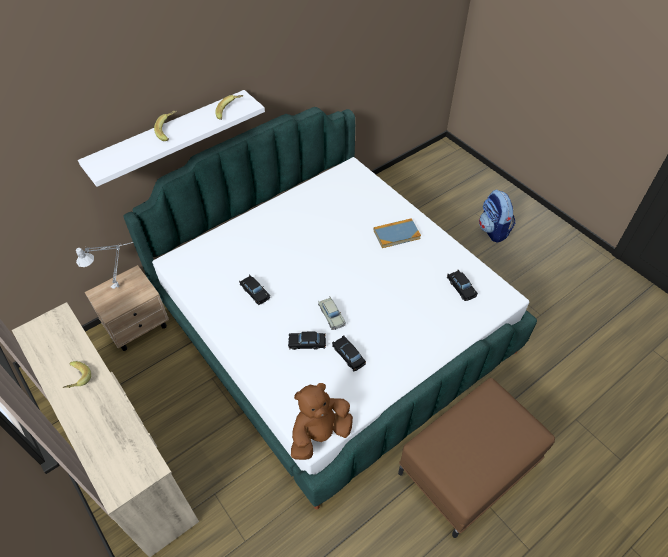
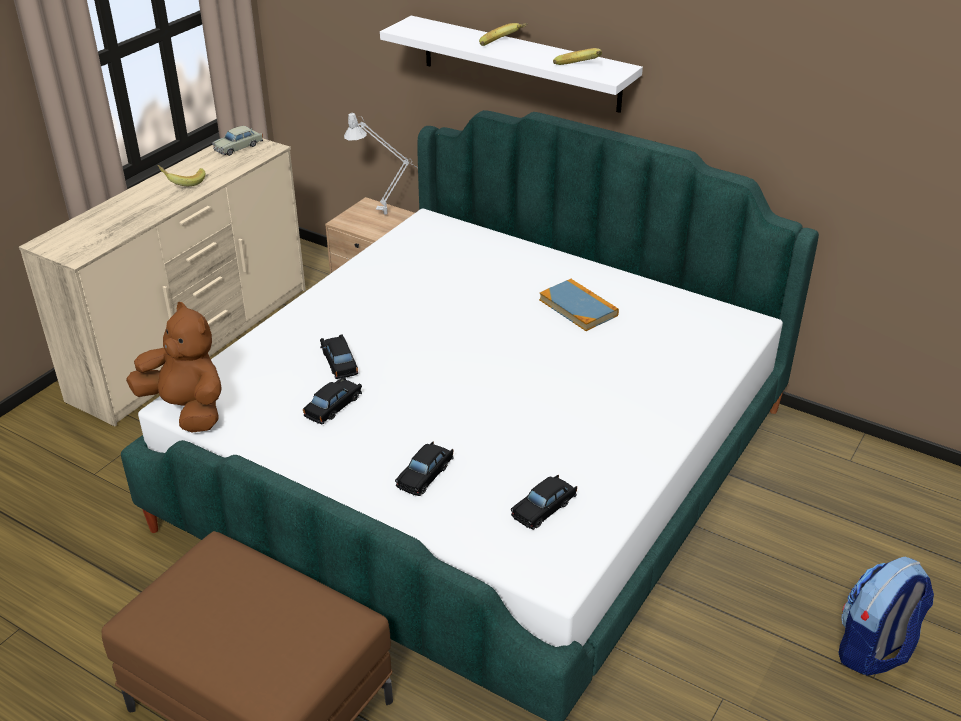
camera: 70 degrees right, 15 degrees down
black toy car [239,275,270,305] -> black toy car moved to [395,441,454,496]
beige toy car [318,297,346,330] -> beige toy car moved to [212,126,263,156]
book [374,218,421,248] -> book moved to [539,279,619,331]

